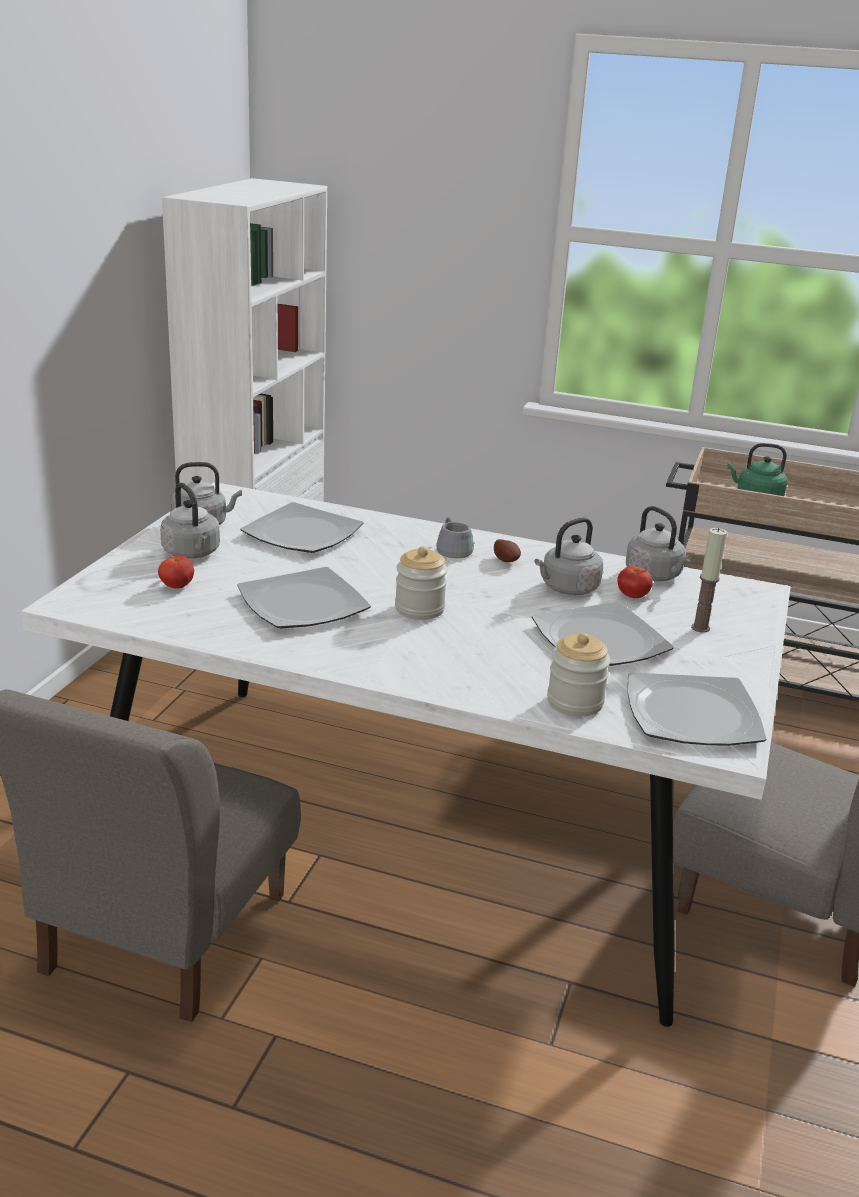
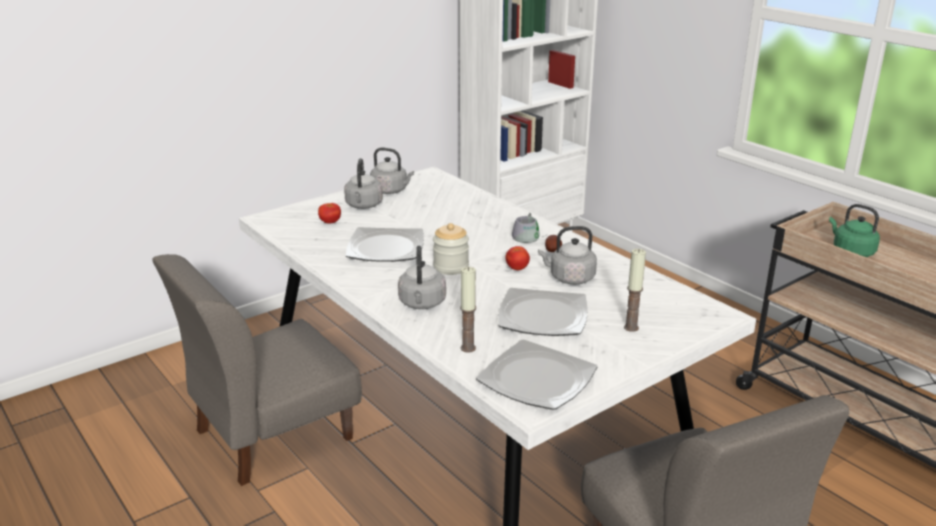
camera: 35 degrees right, 0 degrees up
plate [240,502,363,553] -> none
jar [547,633,611,716] -> candle [460,267,476,353]
tomato [617,566,653,598] -> tomato moved to [505,246,530,270]
grey kettle [626,506,691,581] -> grey kettle moved to [398,246,446,309]

